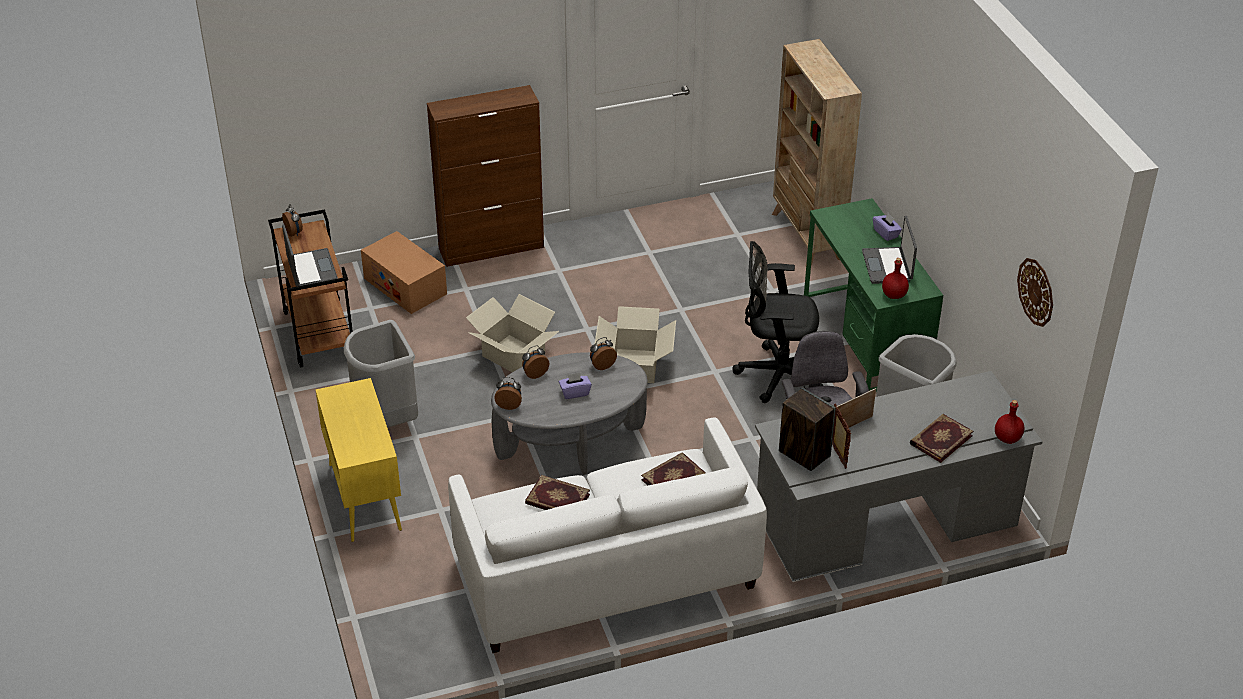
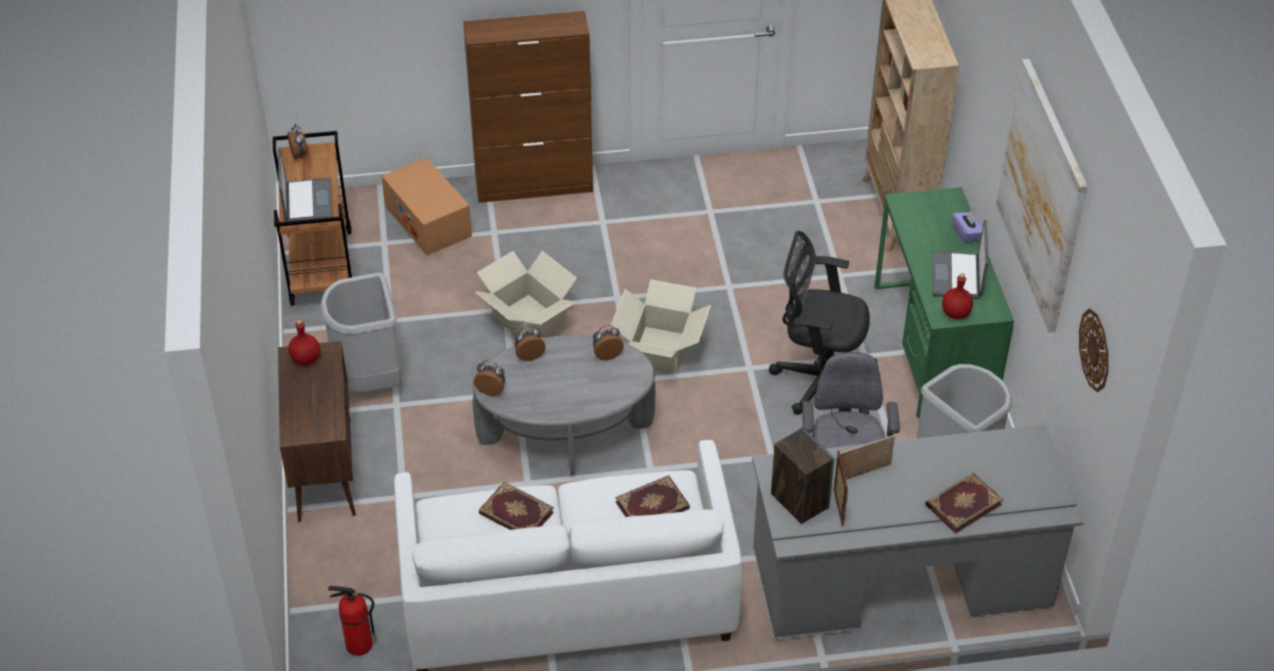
camera: 10 degrees right, 5 degrees up
yellow cabinet [316,378,402,542] -> brown cabinet [278,341,356,522]
purple tissue box [559,373,592,399] -> none
red bottle [995,400,1024,444] -> red bottle moved to [288,320,320,366]
none -> fire extinguisher [328,586,376,656]
none -> picture [996,59,1088,333]

